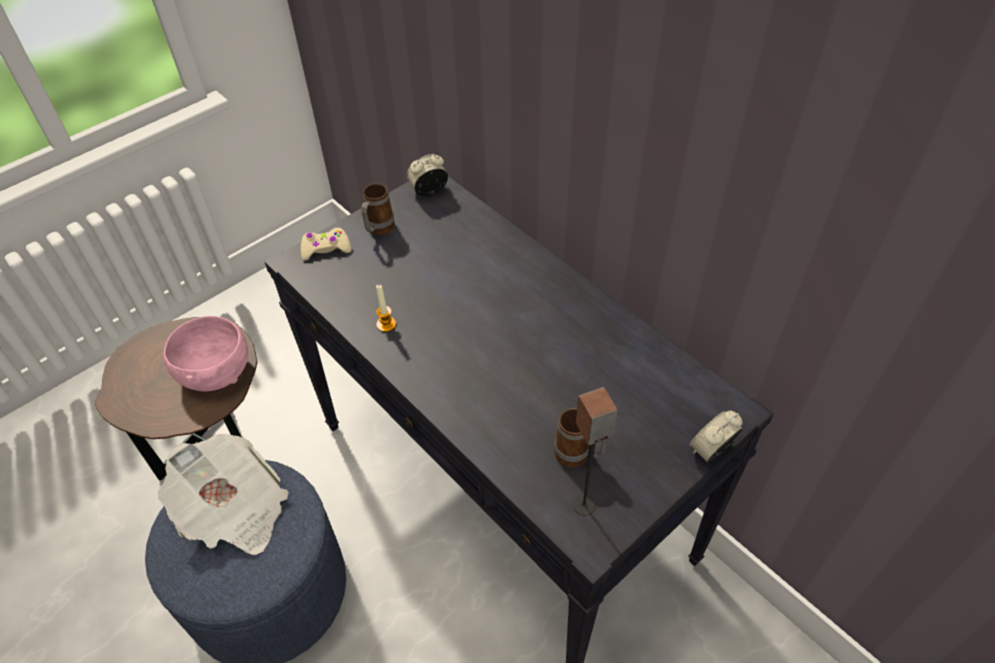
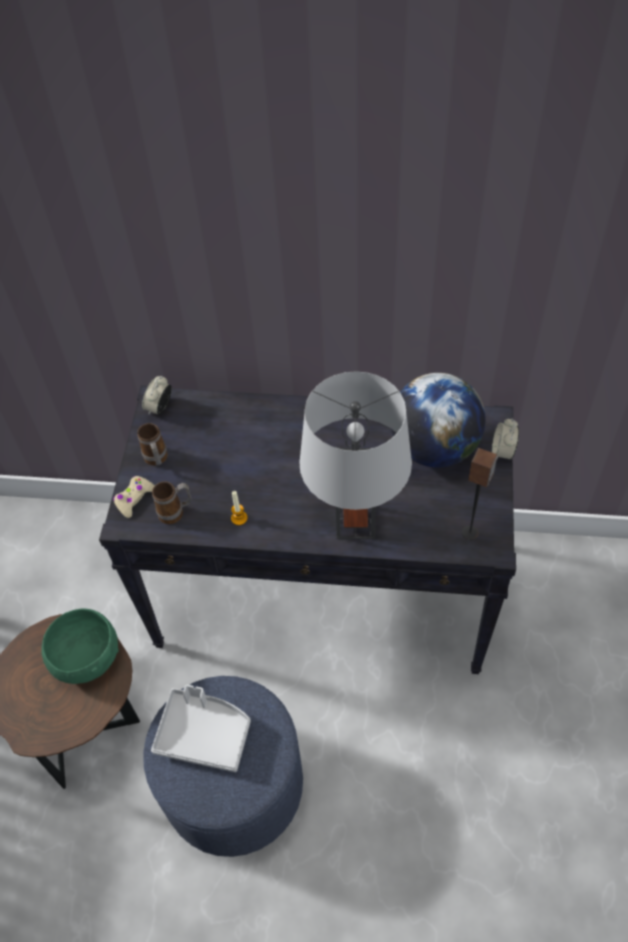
camera: 40 degrees left, 5 degrees up
newspaper [158,434,289,555] -> grey tray [151,685,251,772]
pink bowl [163,316,248,392] -> green bowl [41,609,119,684]
mug [554,408,607,467] -> mug moved to [152,481,191,524]
none -> grey table lamp [299,371,412,539]
none -> globe [391,373,486,467]

